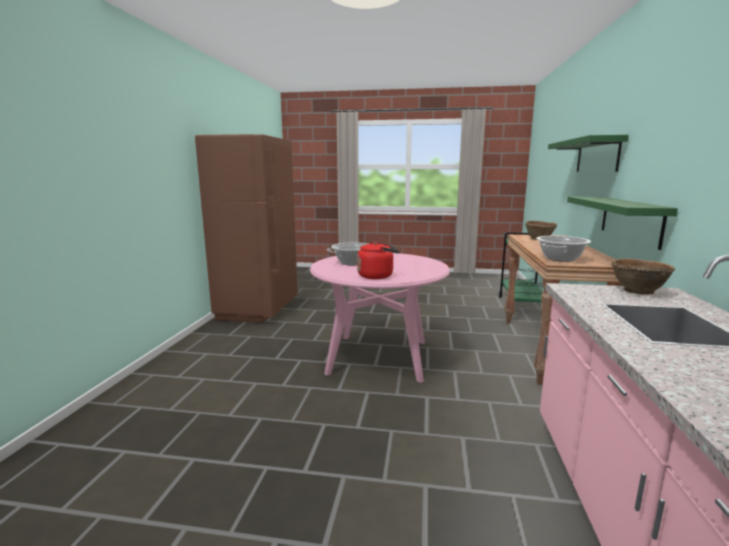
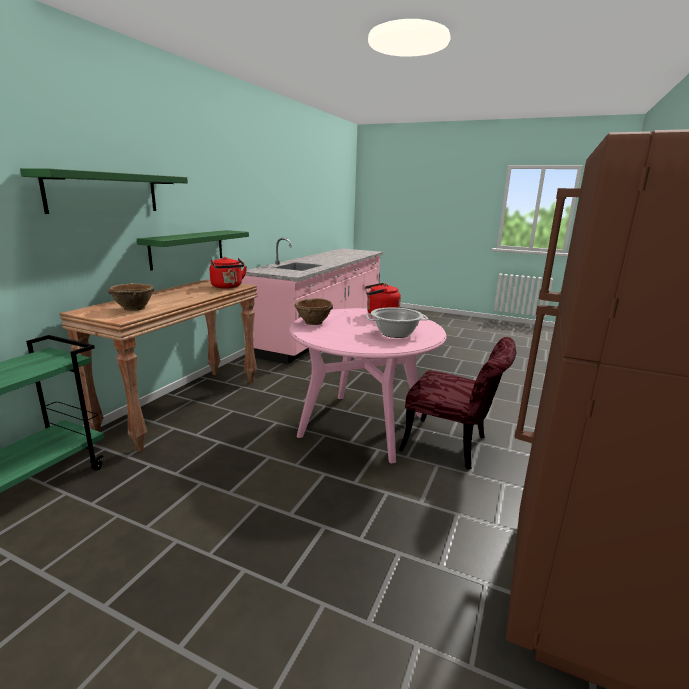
camera: 165 degrees left, 5 degrees up
cooking pot [536,236,591,262] -> red kettle [210,257,247,289]
brown bowl [611,258,675,294] -> brown bowl moved to [295,298,333,325]
none -> red chair [399,337,516,469]

